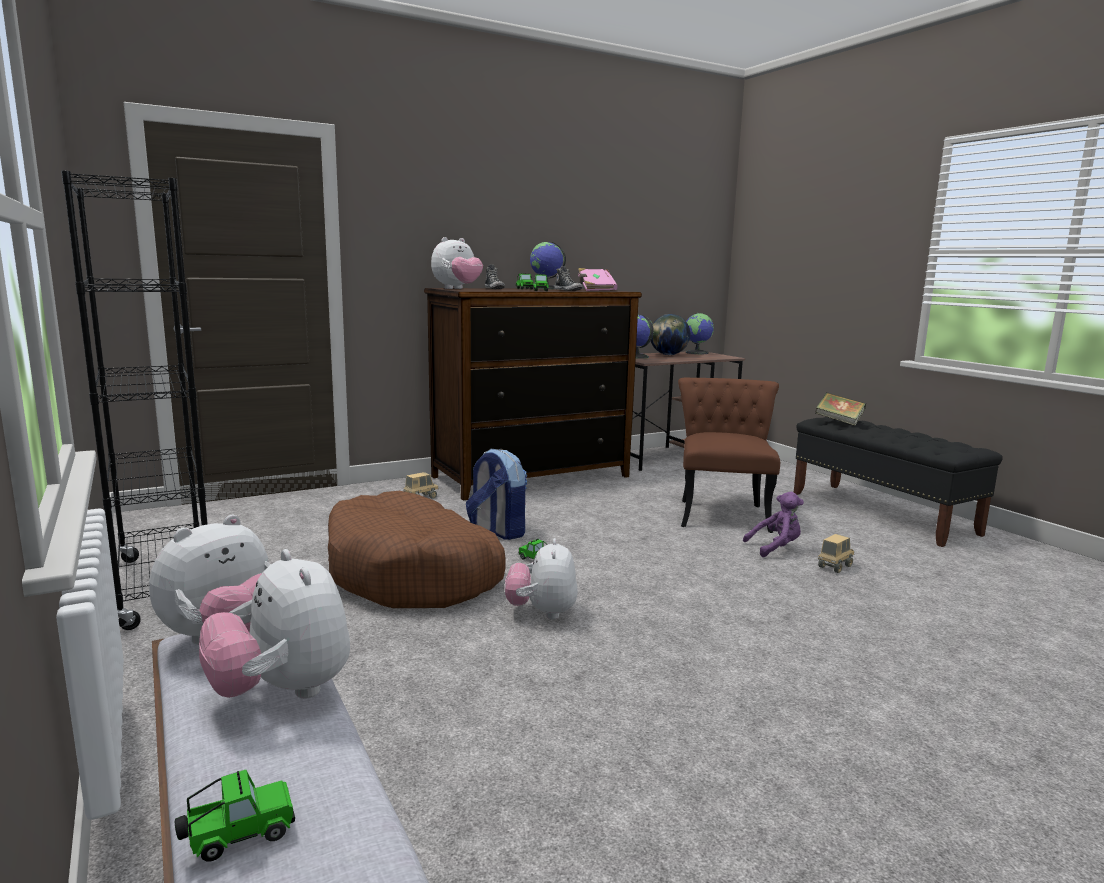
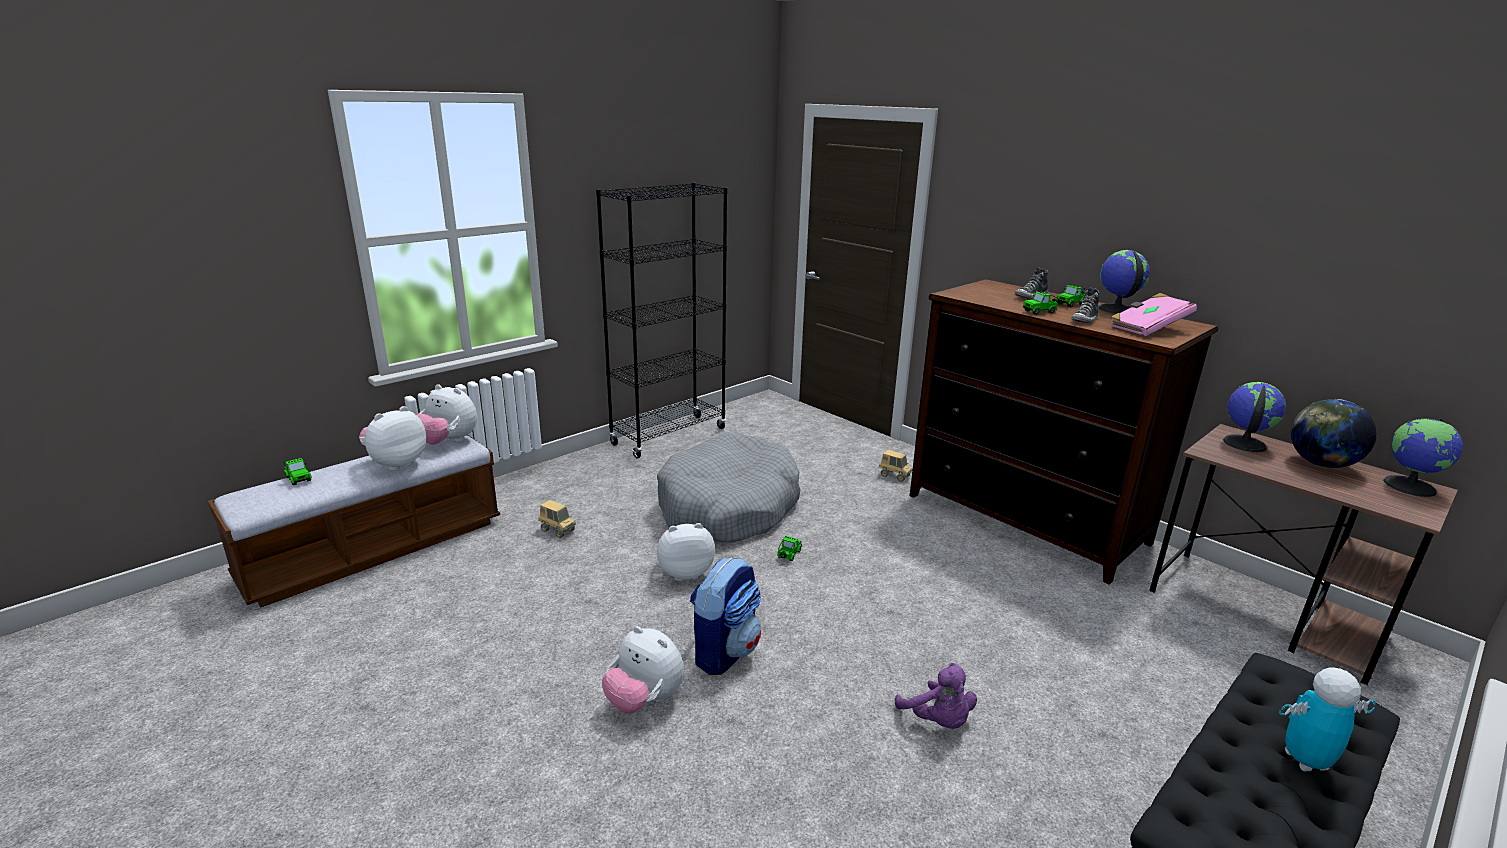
camera: 75 degrees right, 10 degrees up
brown dog bed [328,491,506,608] -> grey dog bed [657,432,800,543]
plush toy [431,237,483,289] -> plush toy moved to [602,626,684,714]
backpack [466,449,527,540] -> backpack moved to [690,557,761,675]
brown chair [678,378,780,533] -> none
book [815,392,866,426] -> none
toy truck [818,534,854,573] -> toy truck moved to [538,500,576,538]
none -> toy robot [1279,668,1376,771]

